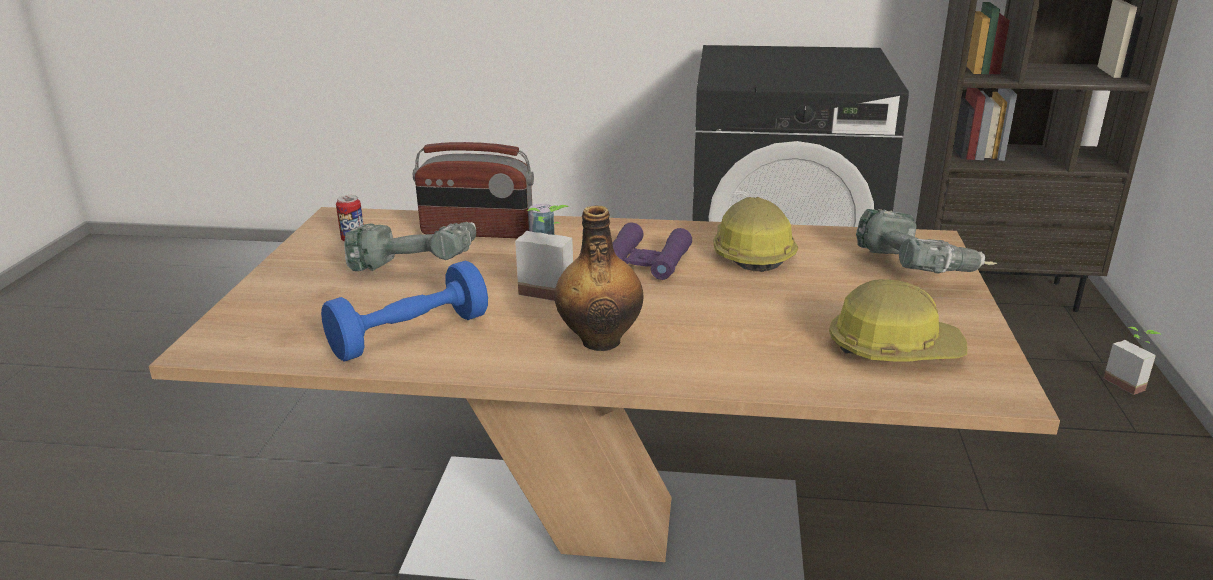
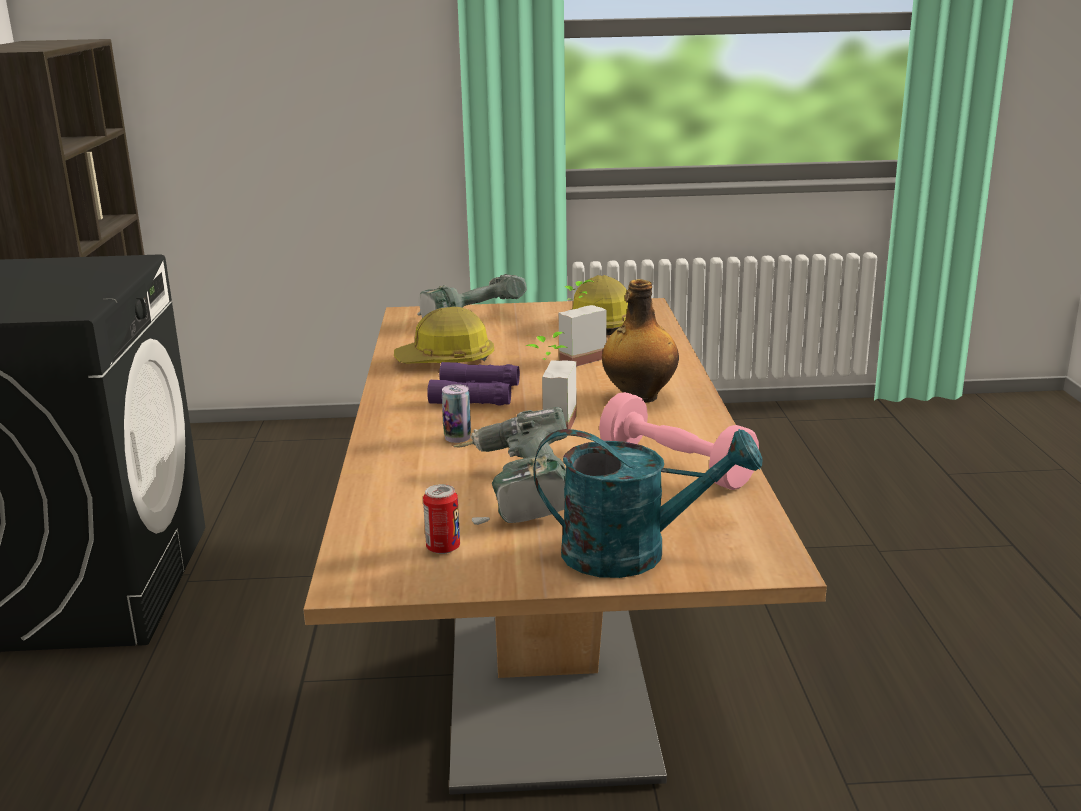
camera: 100 degrees left, 5 degrees down
blue dumbbell [321,261,488,362] -> pink dumbbell [599,392,759,490]
radio [413,142,534,238] -> none
potted plant [1104,327,1162,395] -> potted plant moved to [559,280,606,367]
none -> turquoise watering can [533,429,762,578]

